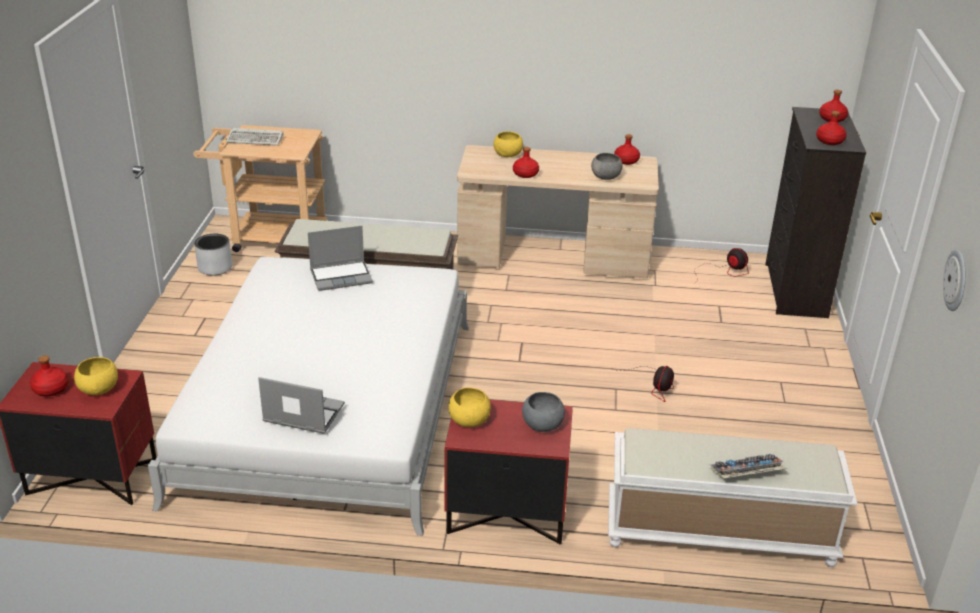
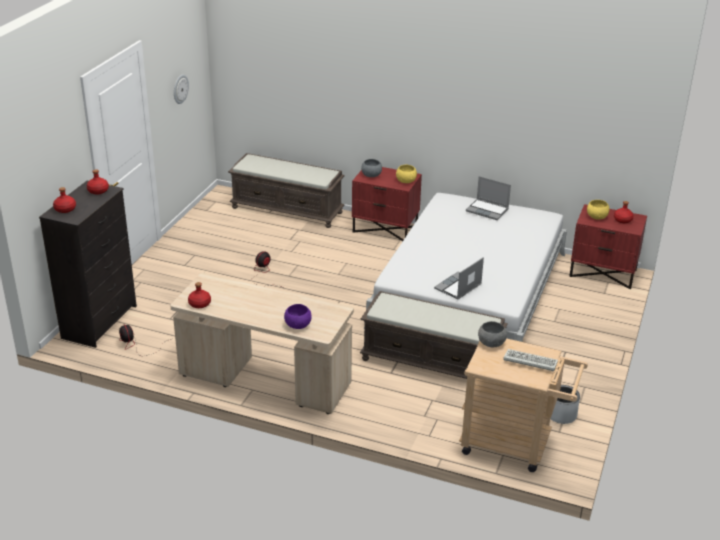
camera: 165 degrees left, 0 degrees up
laptop [308,226,373,291] -> laptop turned 45 degrees counterclockwise [434,257,484,300]
yellow bowl [493,131,523,157] -> purple bowl [284,304,312,329]
red bottle [513,147,539,178] -> none
grey bowl [591,153,623,180] -> grey bowl moved to [478,321,507,348]
white bench [608,428,858,567] -> brown bench [228,153,345,228]
keyboard [710,454,788,478] -> none

